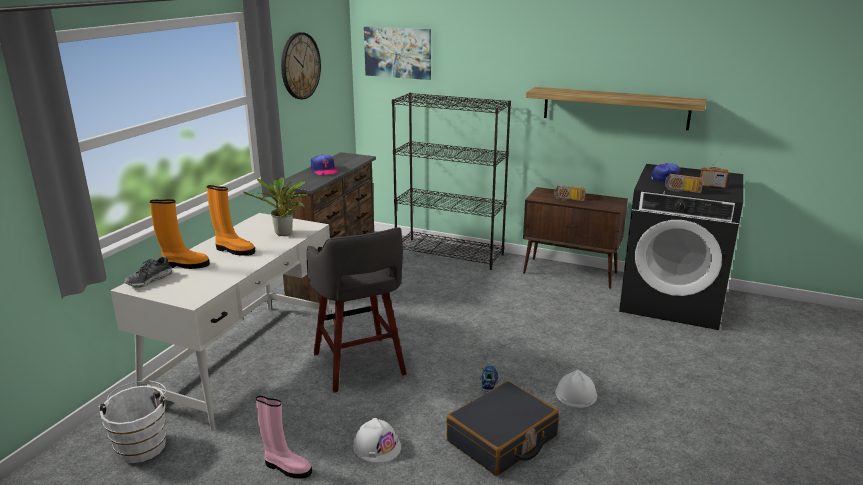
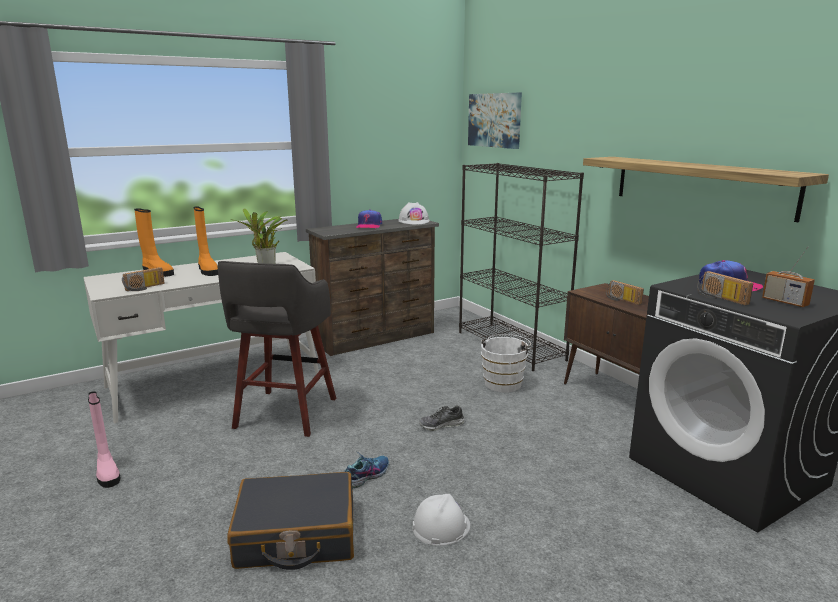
camera: 35 degrees right, 5 degrees down
white bucket [98,380,169,463] -> white bucket moved to [481,334,532,392]
shoe [124,256,173,288] -> shoe moved to [419,405,465,431]
wall clock [281,32,321,99] -> none
white hard hat [353,418,401,463] -> white hard hat moved to [398,202,430,225]
none -> radio [122,267,164,291]

